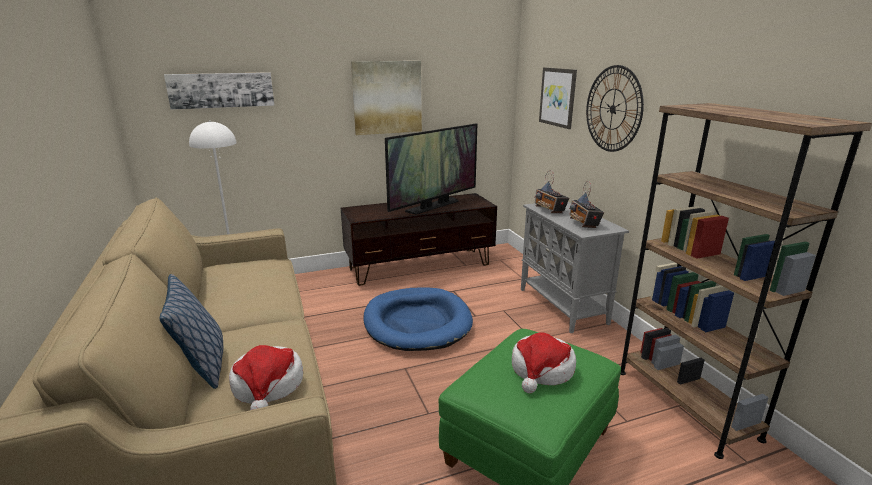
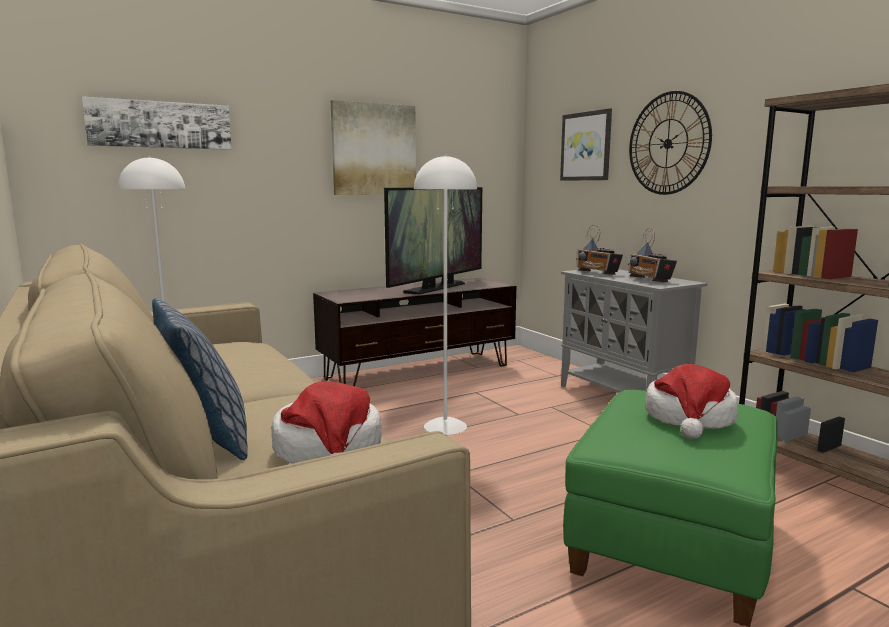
camera: 10 degrees left, 10 degrees down
blue dog bed [363,287,473,351] -> white floor lamp [414,155,477,435]

